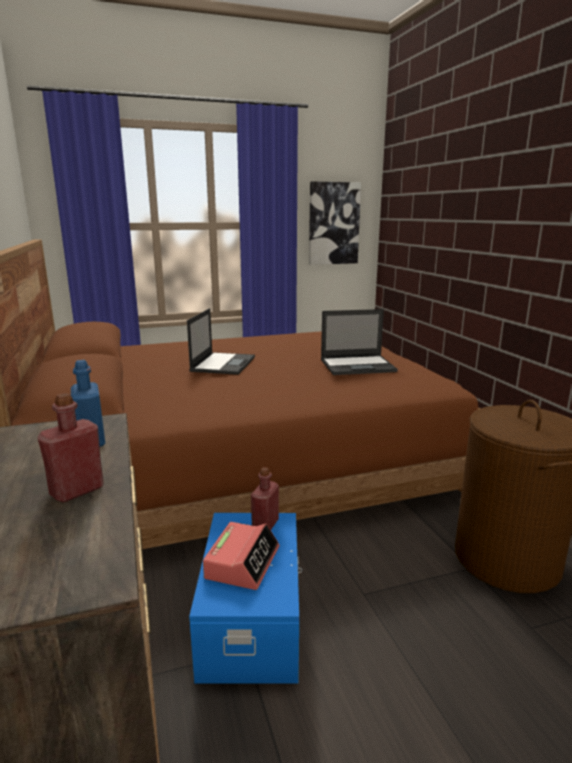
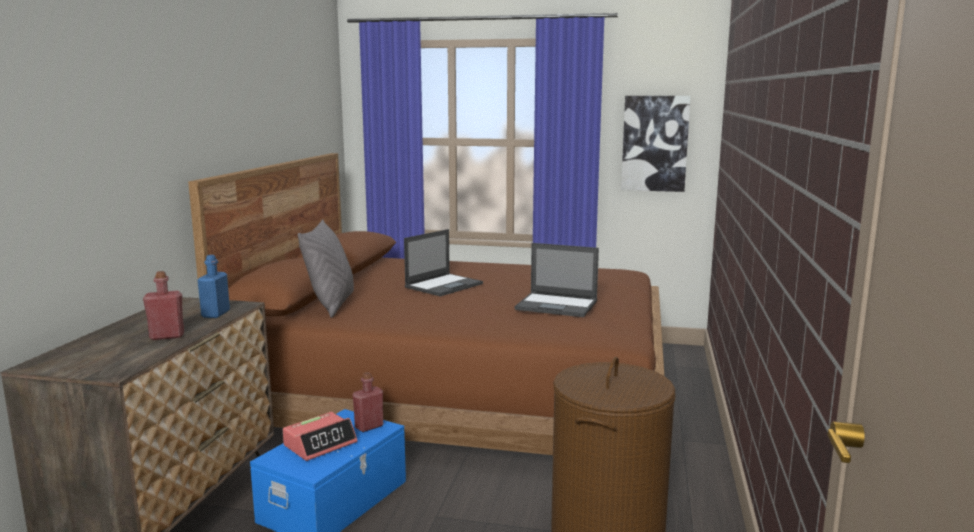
camera: 30 degrees right, 5 degrees down
none -> grey pillow [298,220,354,318]

